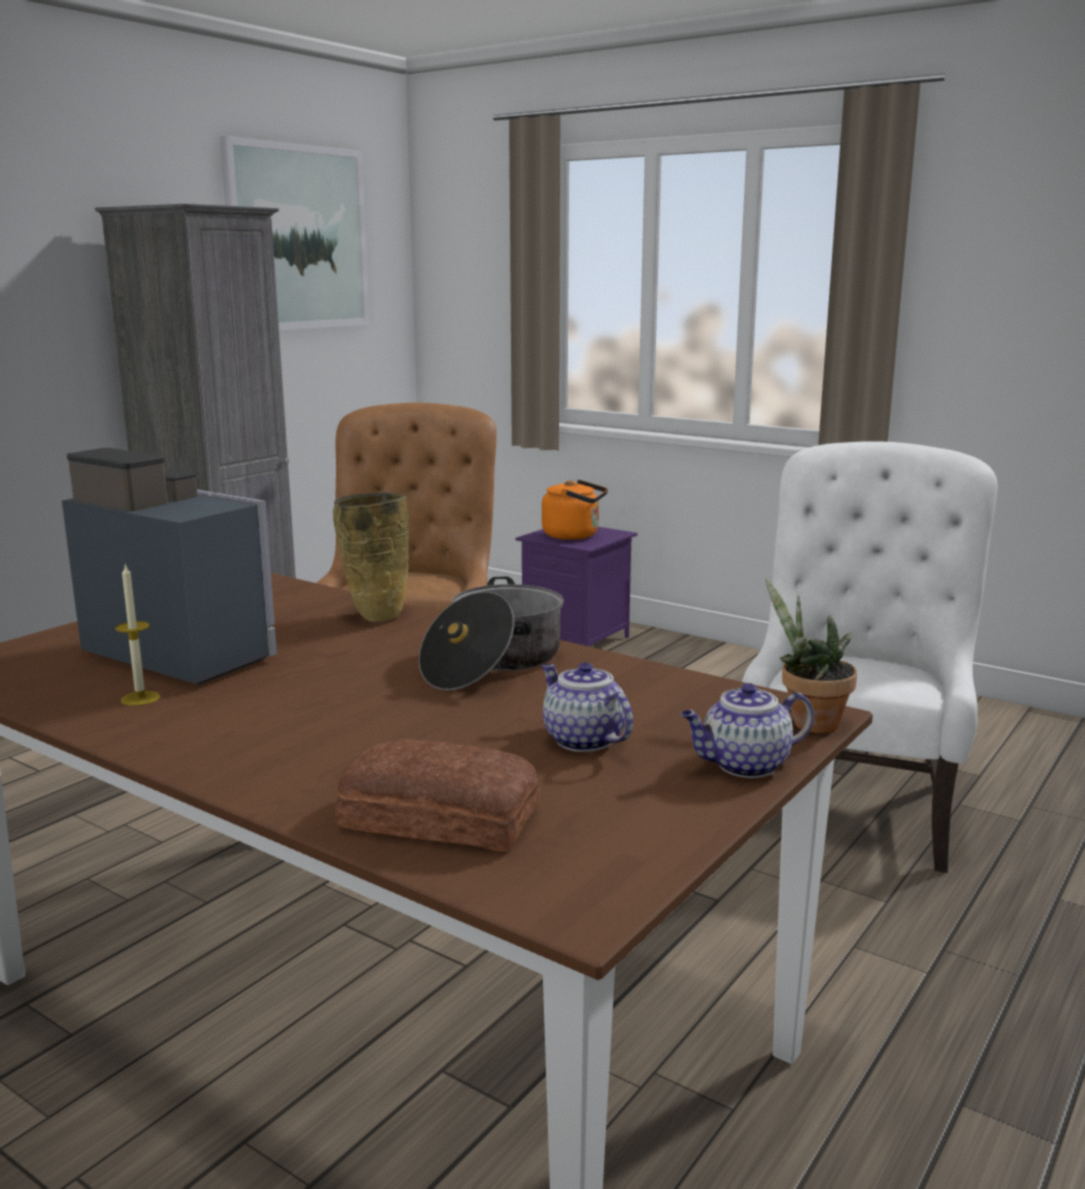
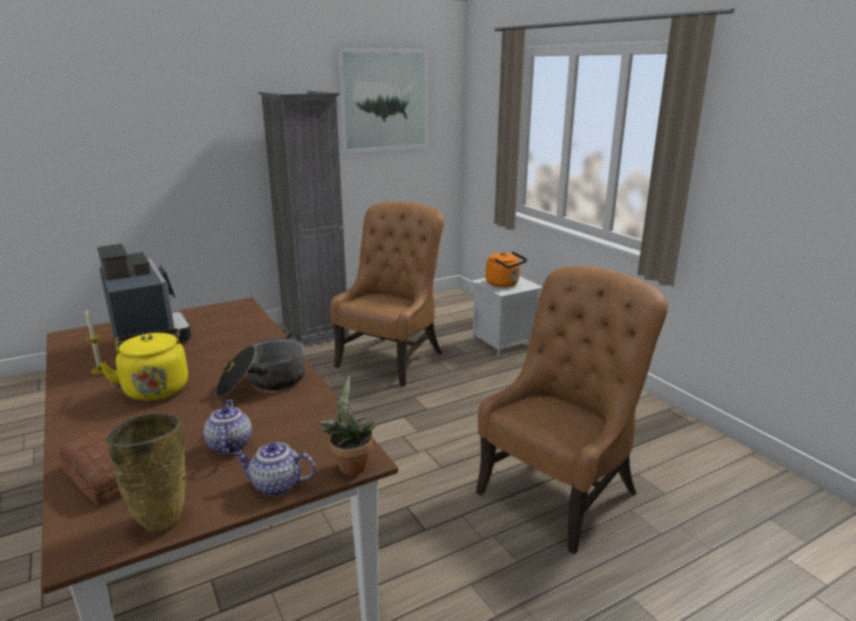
camera: 25 degrees right, 5 degrees up
beige vase [333,492,409,621] -> beige vase moved to [106,413,186,532]
purple nightstand [516,527,638,646] -> grey nightstand [471,276,542,357]
white chair [742,441,998,873] -> brown chair [476,266,668,554]
none -> yellow kettle [99,328,188,401]

